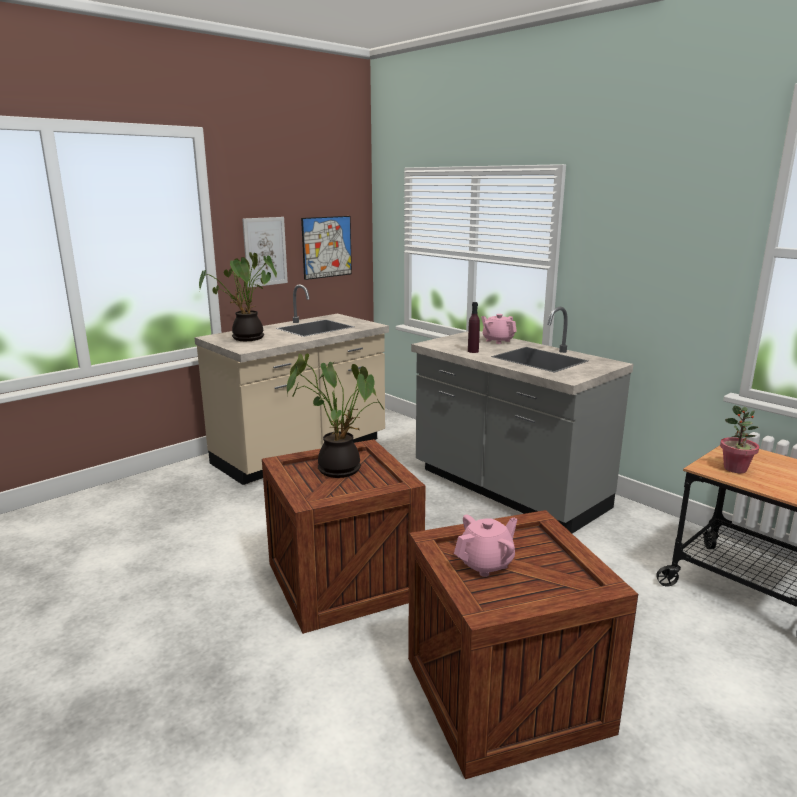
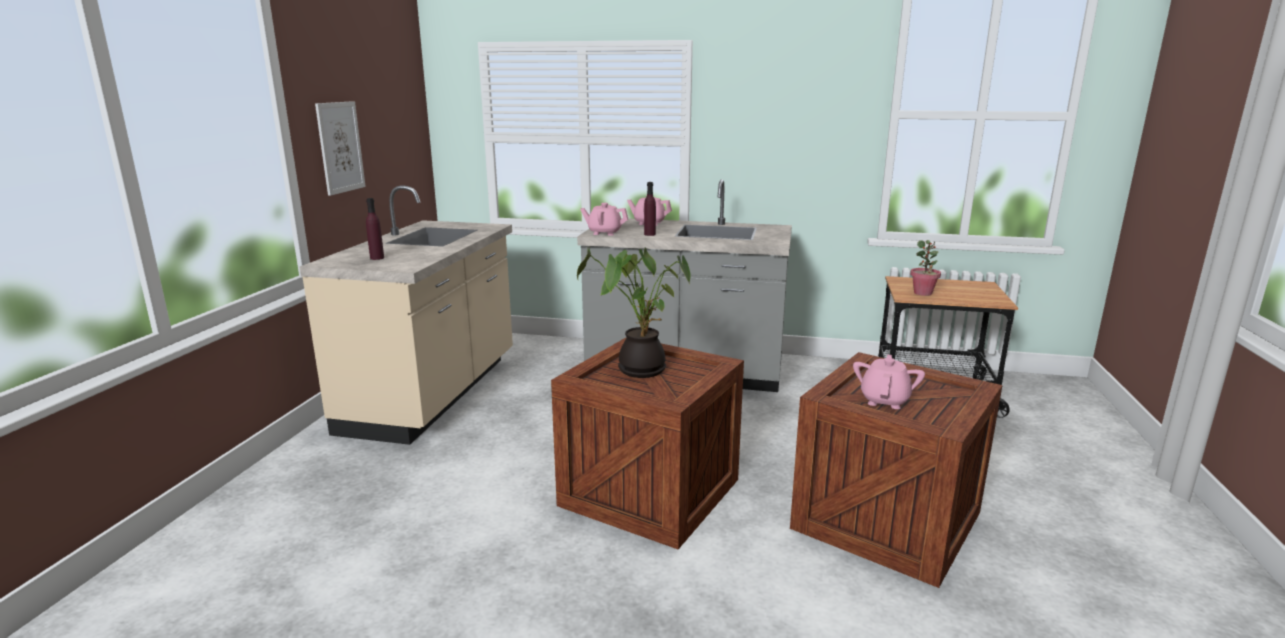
camera: 35 degrees left, 0 degrees up
potted plant [199,252,277,341] -> purple bottle [366,198,384,260]
picture [301,216,352,280] -> none
none -> pink teapot [580,203,628,236]

